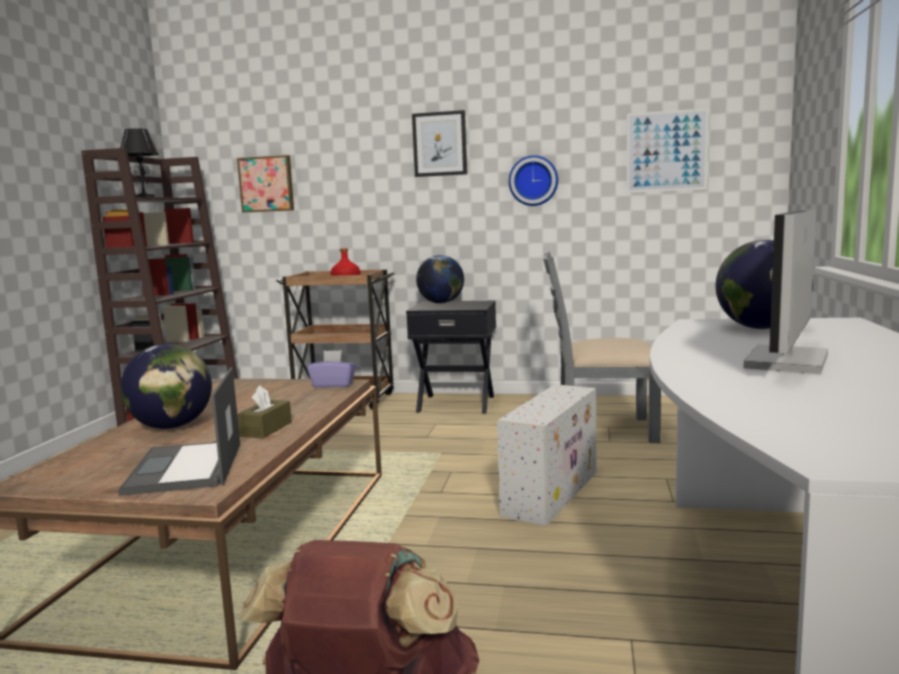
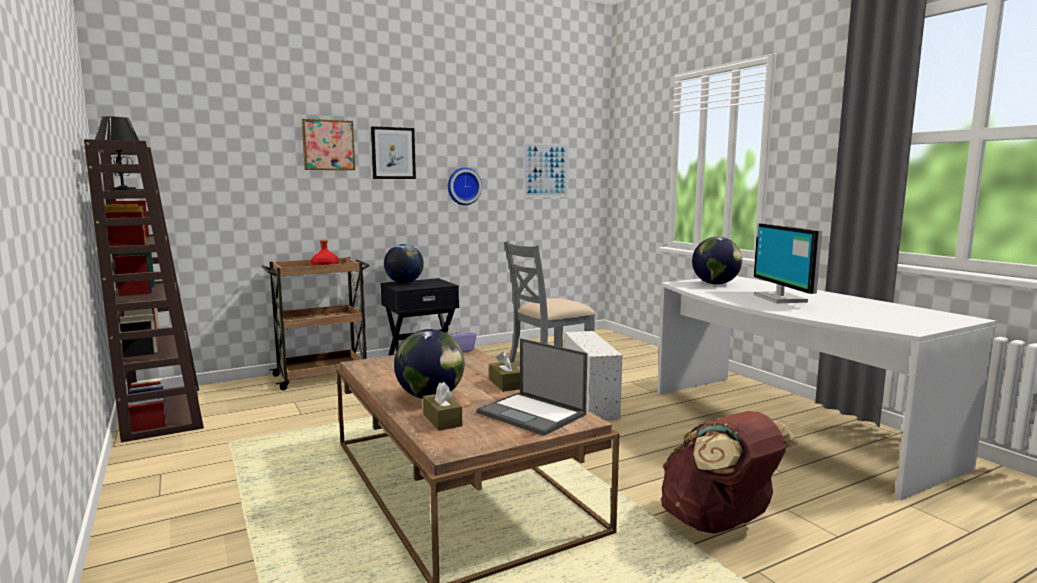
camera: 40 degrees left, 0 degrees up
picture [237,155,294,213] -> picture moved to [302,119,355,170]
none -> brown tissue box [423,382,462,431]

